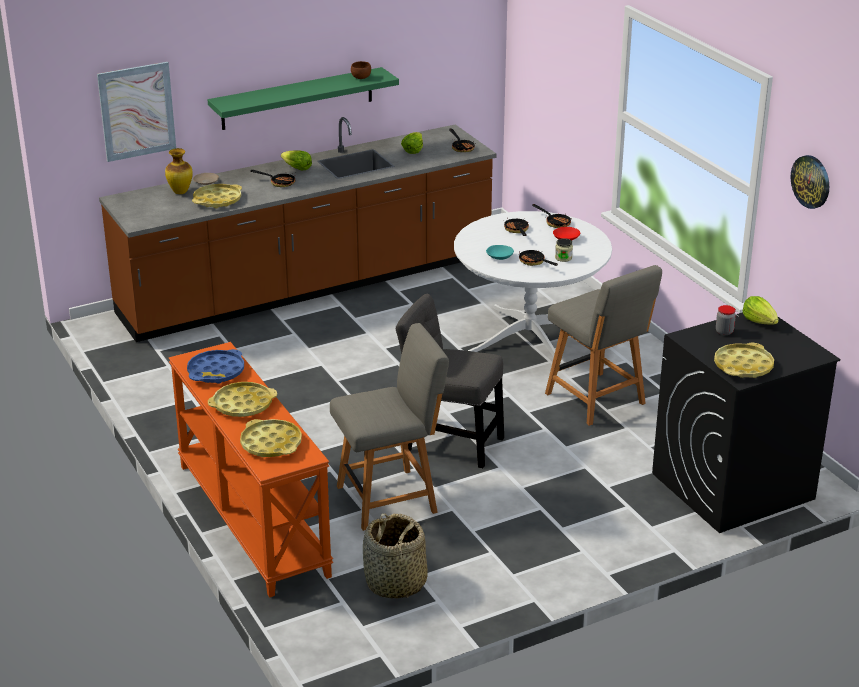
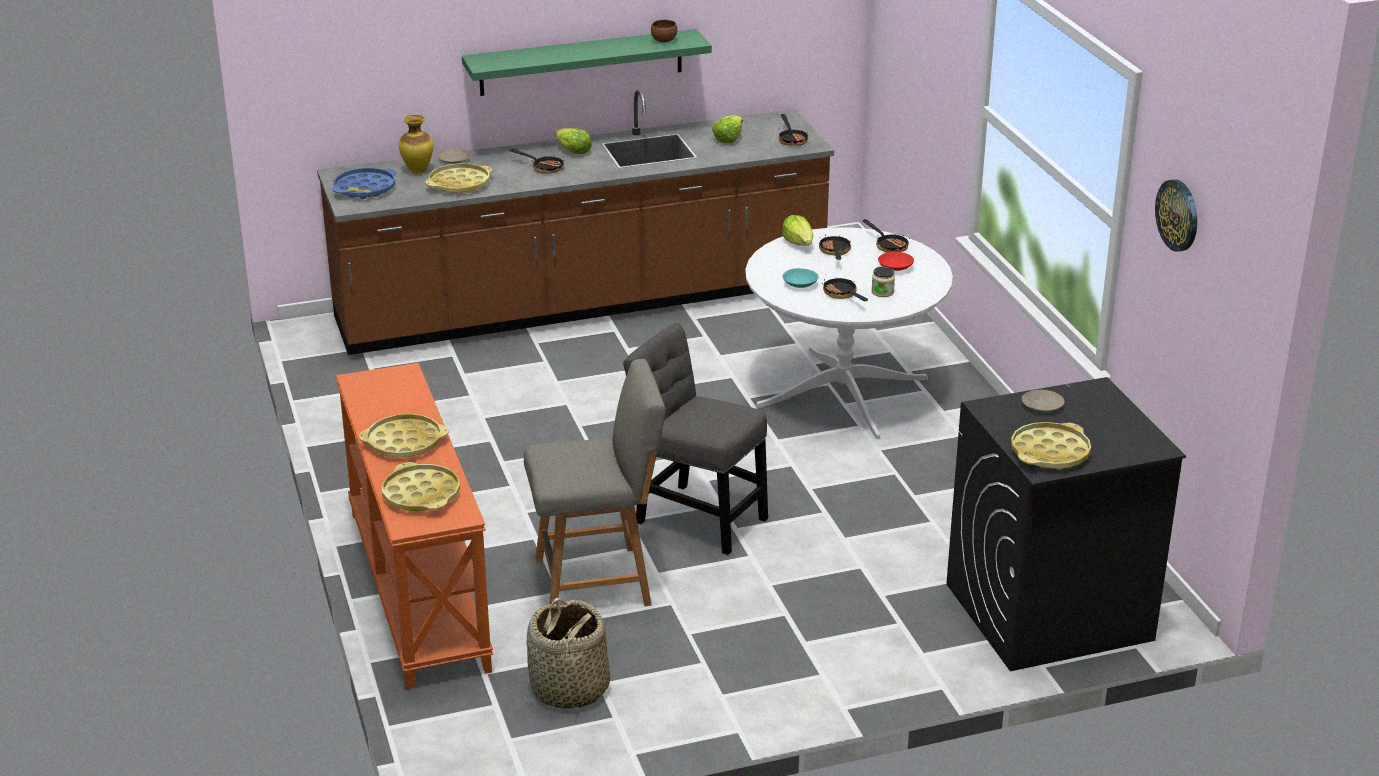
camera: 10 degrees right, 0 degrees up
picture [97,62,176,162] -> none
blue tray [187,349,244,384] -> blue tray moved to [332,168,396,199]
grey chair [545,265,662,426] -> none
jar [716,305,736,335] -> beige plate [1022,390,1065,412]
lettuce [743,296,779,325] -> lettuce moved to [782,215,813,246]

